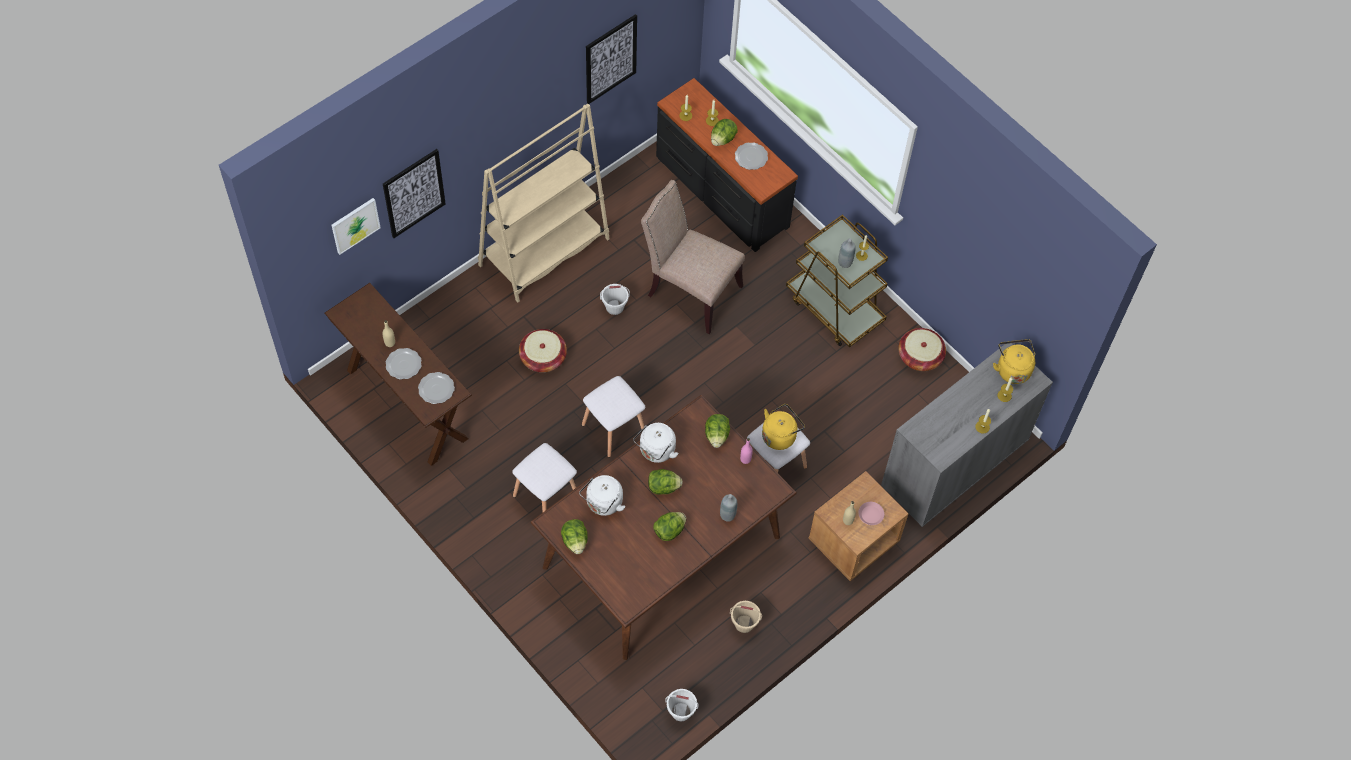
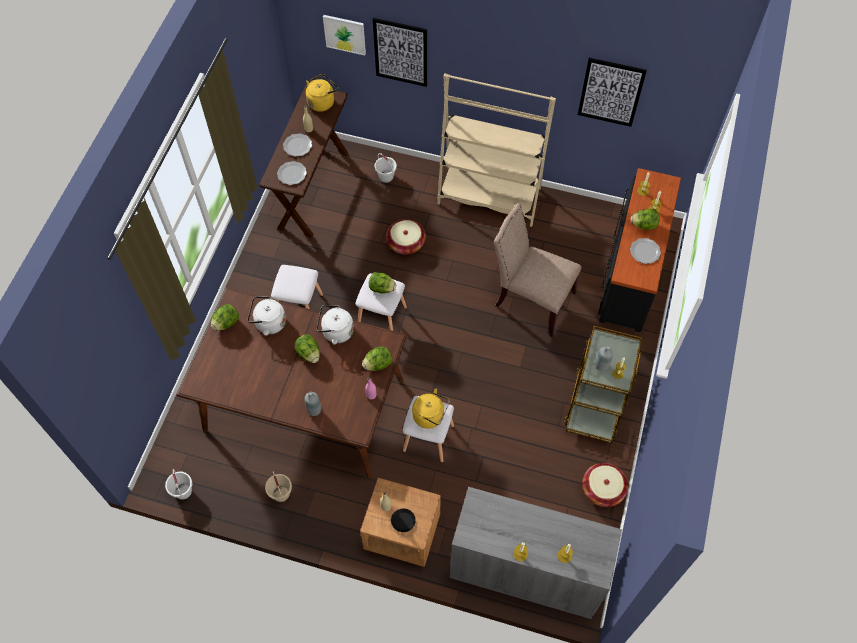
camera: 60 degrees right, 0 degrees up
white bucket [600,284,630,315] -> white bucket moved to [375,153,397,183]
beige chair [641,180,745,334] -> beige chair turned 60 degrees counterclockwise [494,203,581,337]
lettuce [653,512,686,541] -> lettuce moved to [369,272,396,294]
pink plate [858,502,884,525] -> black plate [391,508,416,532]
yellow kettle [993,339,1035,384] -> yellow kettle moved to [306,74,338,112]

